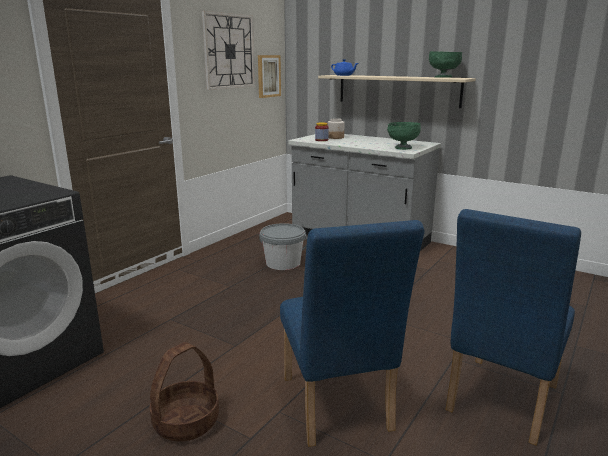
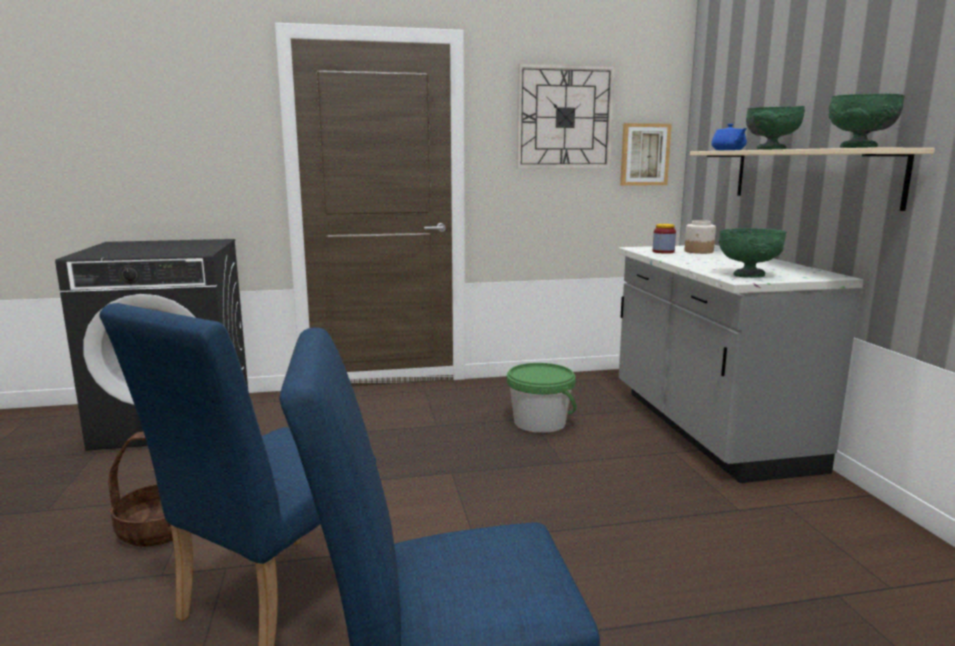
camera: 45 degrees right, 5 degrees down
grey bucket [259,223,307,270] -> green bucket [507,363,577,433]
none -> green bowl [746,106,805,150]

